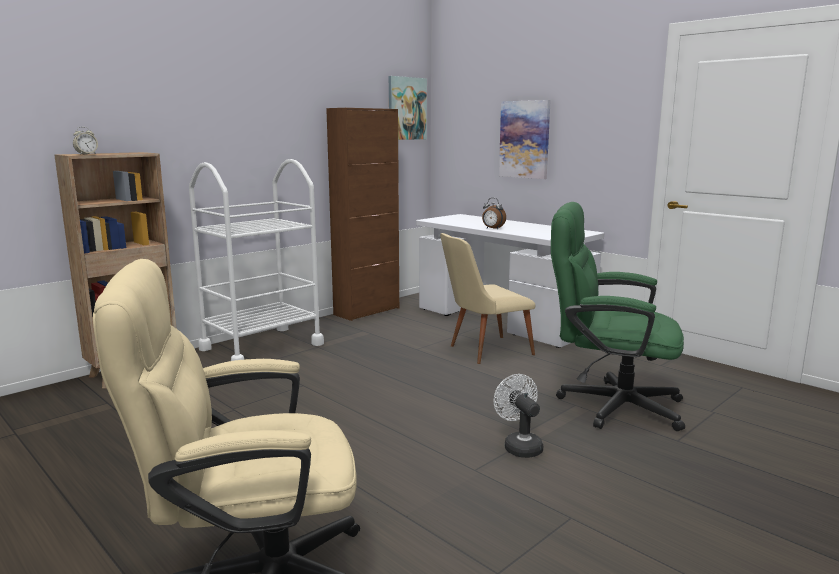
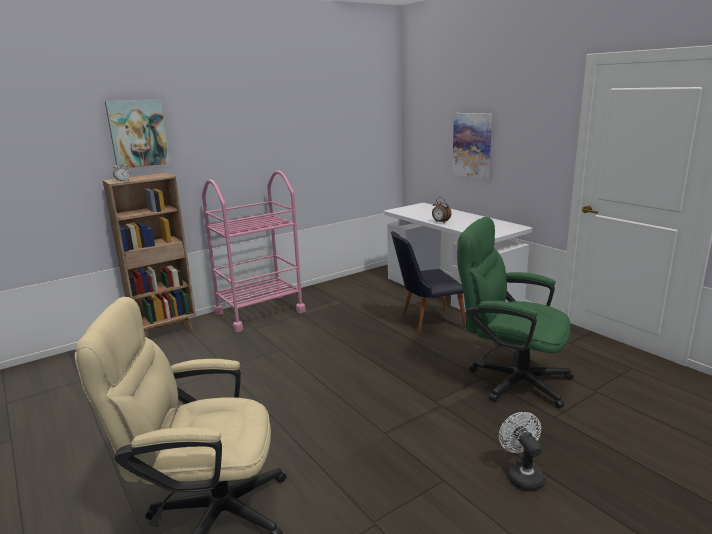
camera: 10 degrees right, 5 degrees up
white cart [189,159,324,361] -> pink cart [202,171,306,332]
brown cabinet [326,108,399,321] -> none
picture [389,76,427,140] -> picture moved to [105,99,170,168]
beige chair [440,233,535,364] -> black chair [391,231,466,335]
white fan [494,374,543,458] -> white fan moved to [499,412,545,492]

